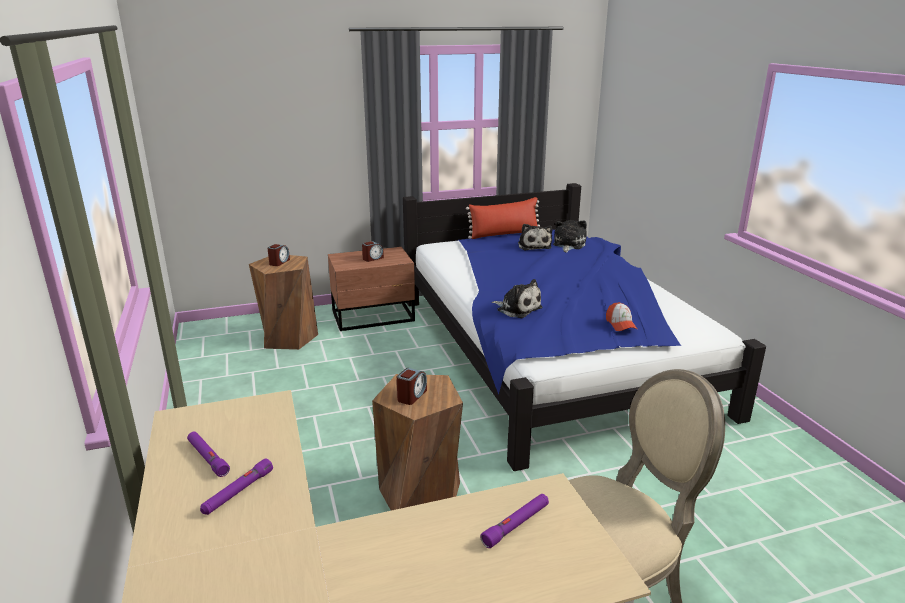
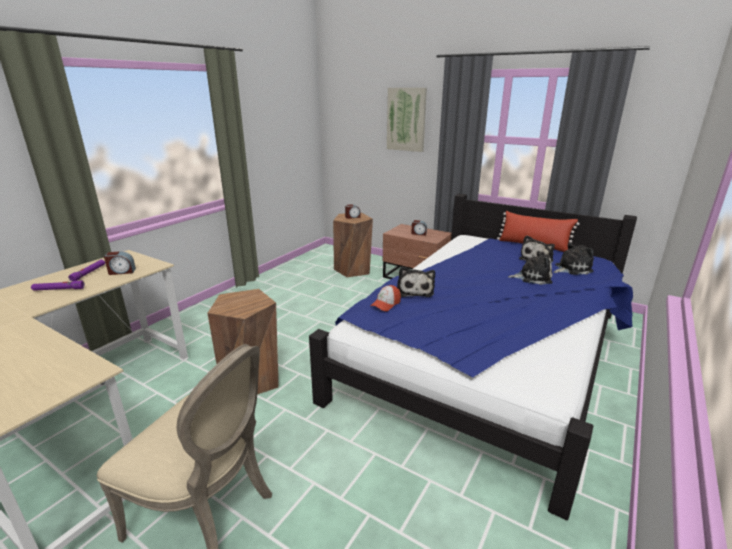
camera: 50 degrees right, 0 degrees up
alarm clock [397,368,427,405] -> alarm clock moved to [104,251,136,275]
purple flashlight [480,494,549,548] -> none
cap [606,302,637,331] -> cap moved to [371,285,401,312]
none -> picture [387,88,427,152]
none -> plush toy [508,251,553,285]

